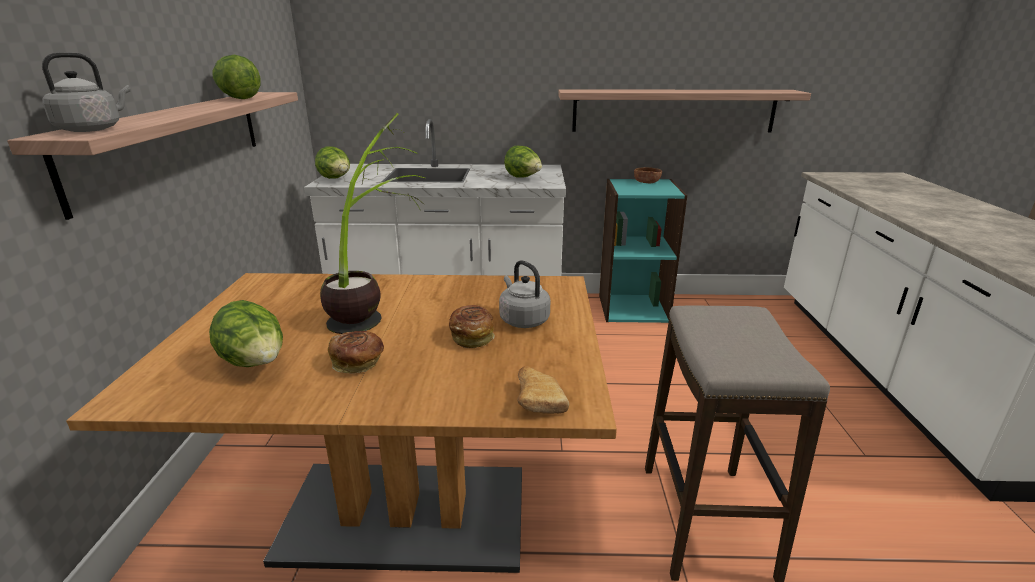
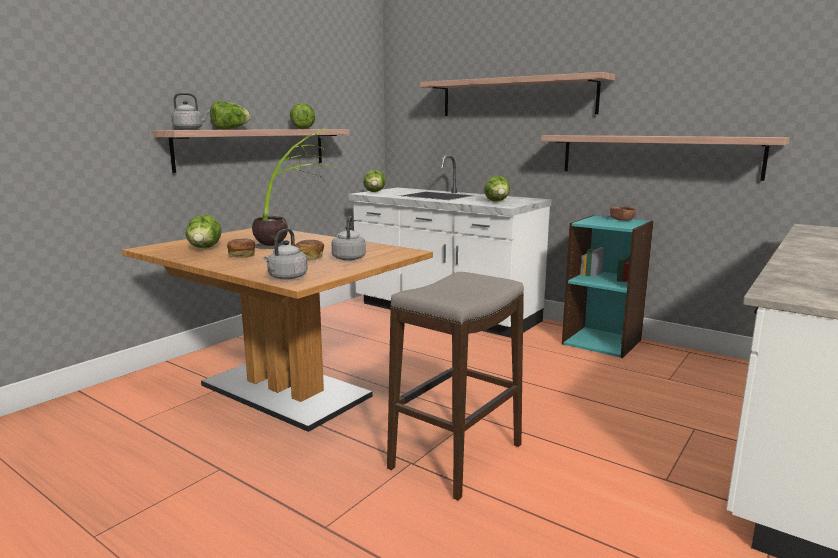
camera: 35 degrees right, 10 degrees down
bread [517,366,569,414] -> grey kettle [263,229,308,280]
none -> lettuce [210,101,251,130]
none -> shelf [420,72,615,116]

